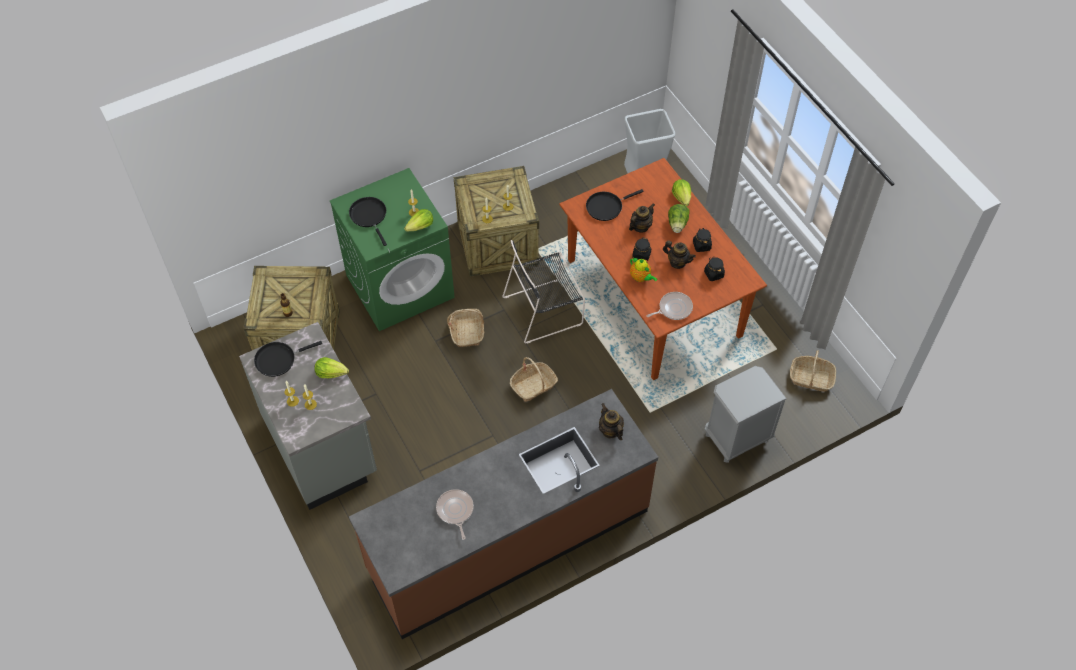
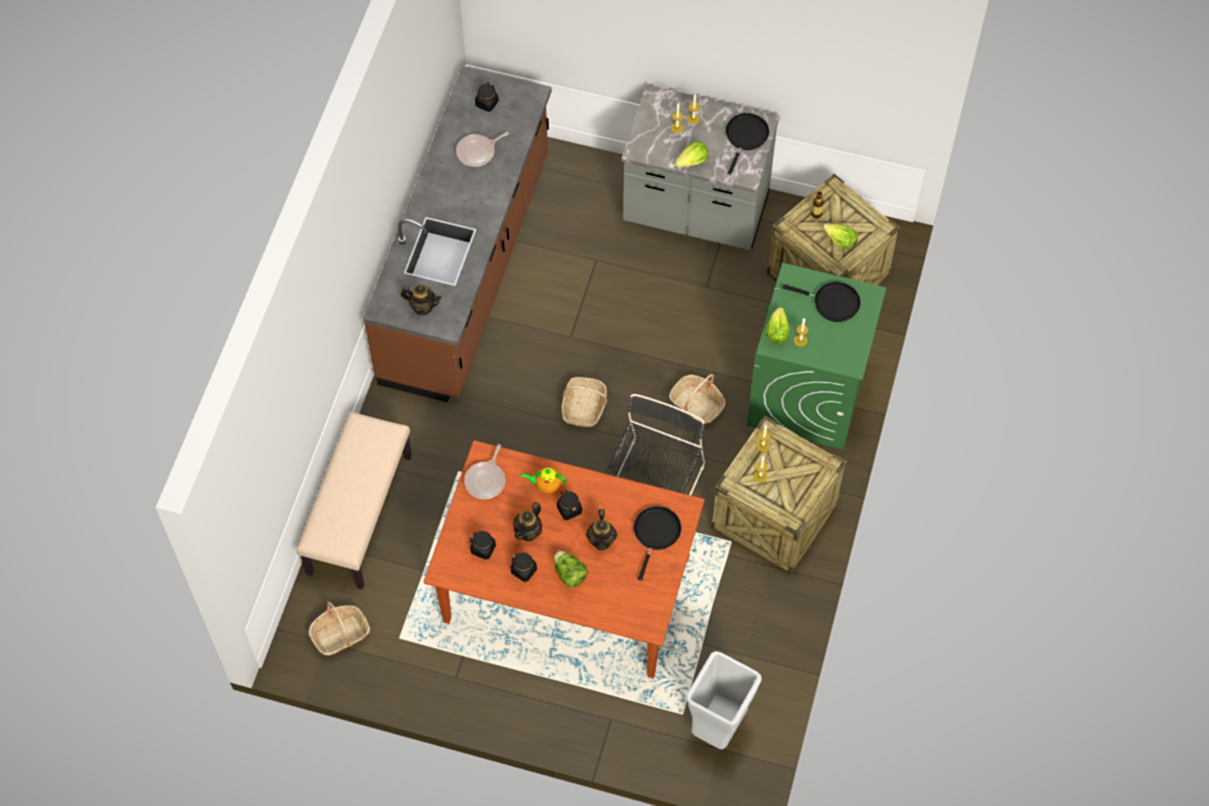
camera: 135 degrees right, 5 degrees up
frying pan [436,489,474,540] -> frying pan turned 120 degrees clockwise [456,132,509,167]
teapot [663,240,696,269] -> teapot turned 45 degrees counterclockwise [513,502,542,541]
lettuce [672,179,691,206] -> lettuce moved to [823,224,858,249]
grey nightstand [705,366,787,463] -> beige bench [296,412,412,589]
none -> black jar [475,82,499,112]

